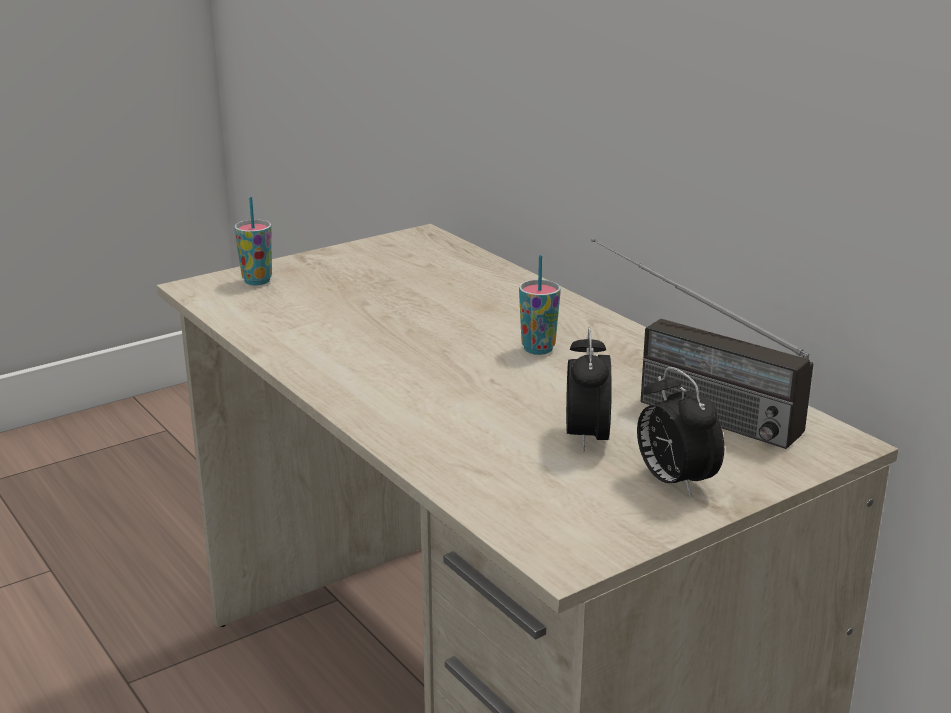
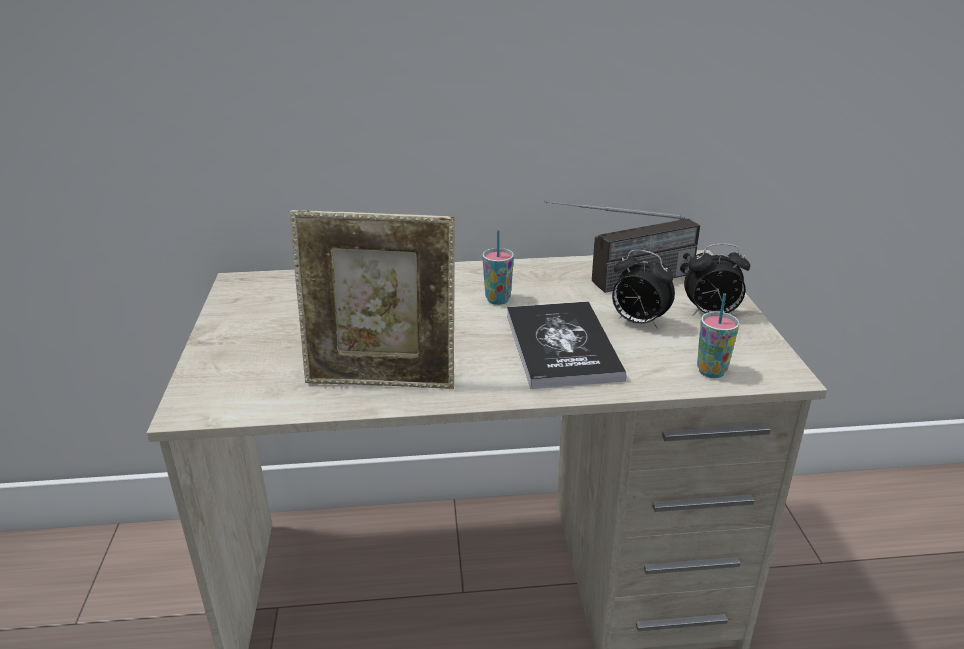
camera: 60 degrees left, 5 degrees up
cup [234,197,272,285] -> cup moved to [697,293,739,378]
none -> picture frame [290,210,455,389]
none -> book [507,301,626,389]

